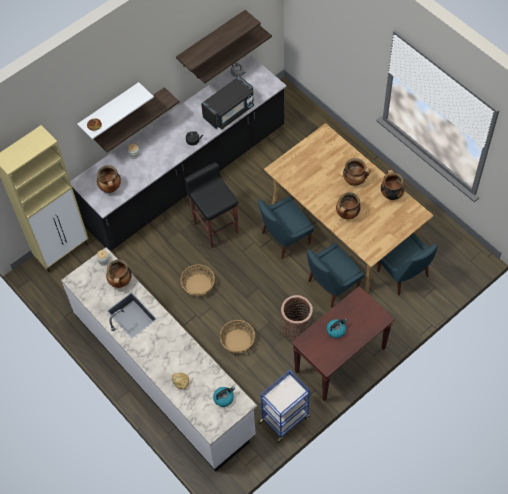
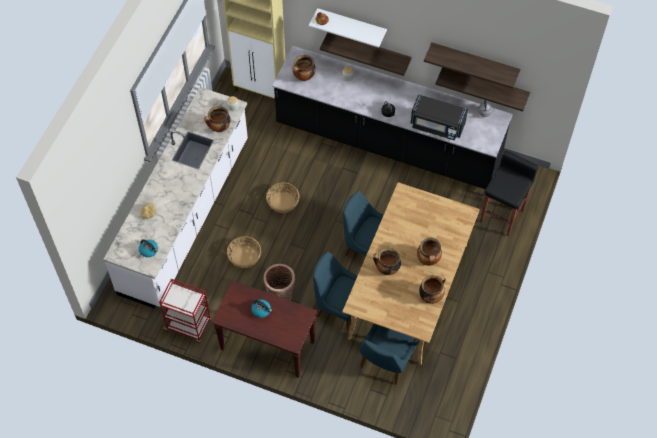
camera: 60 degrees right, 0 degrees up
black stool [184,162,239,248] -> black stool moved to [480,151,538,236]
blue cart [258,370,310,443] -> red cart [159,279,212,343]

